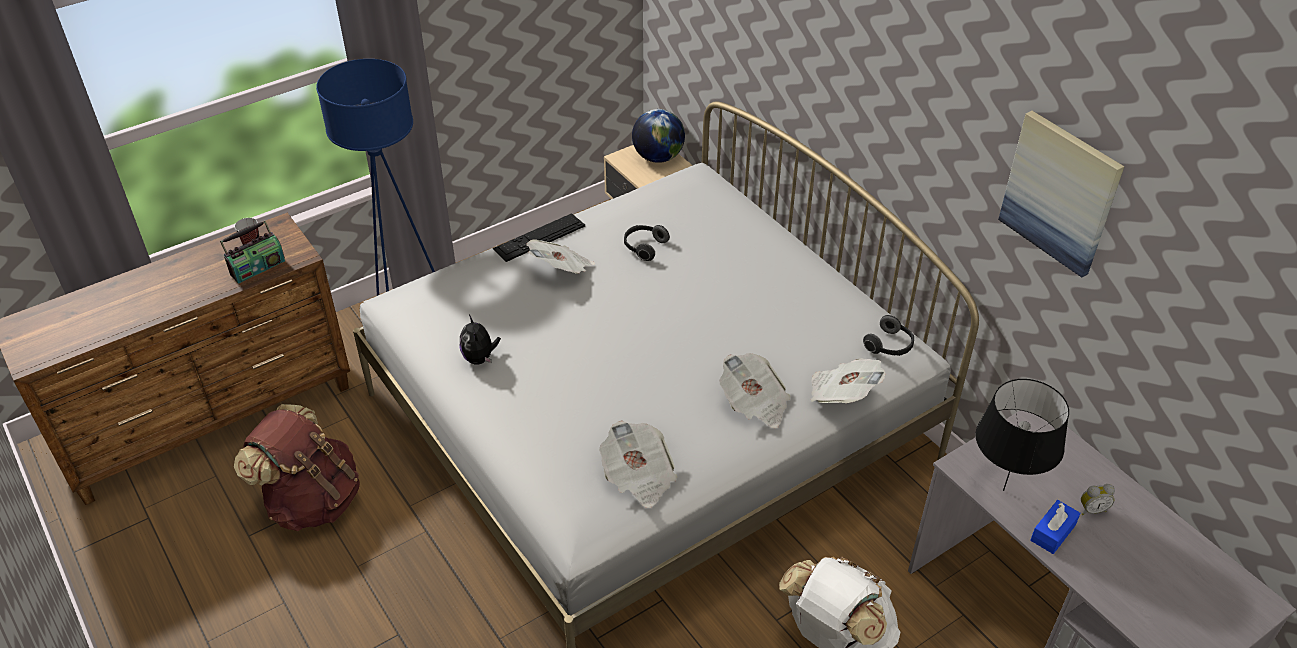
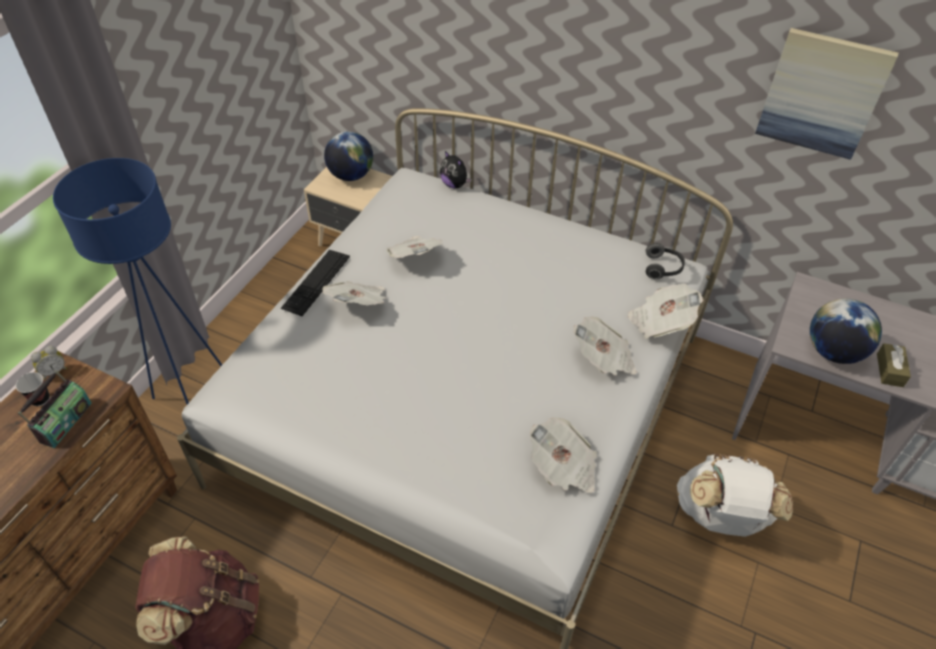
camera: 30 degrees left, 5 degrees up
plush toy [460,315,501,365] -> plush toy moved to [440,151,472,188]
headphones [624,225,670,261] -> newspaper [387,236,442,258]
black table lamp [975,379,1069,491] -> globe [810,298,882,364]
blue tissue box [1030,500,1081,554] -> brown tissue box [877,343,911,387]
alarm clock [1081,484,1115,515] -> alarm clock moved to [31,346,67,380]

